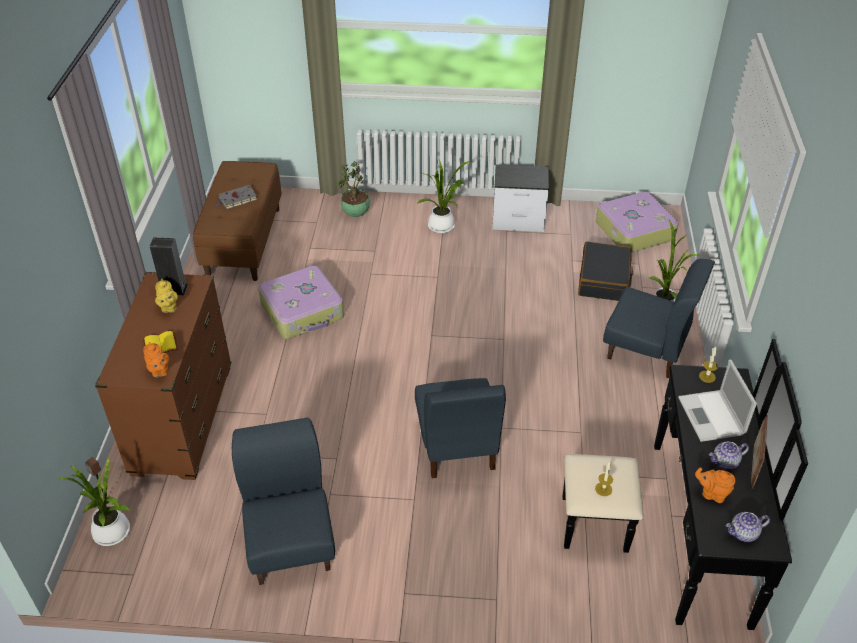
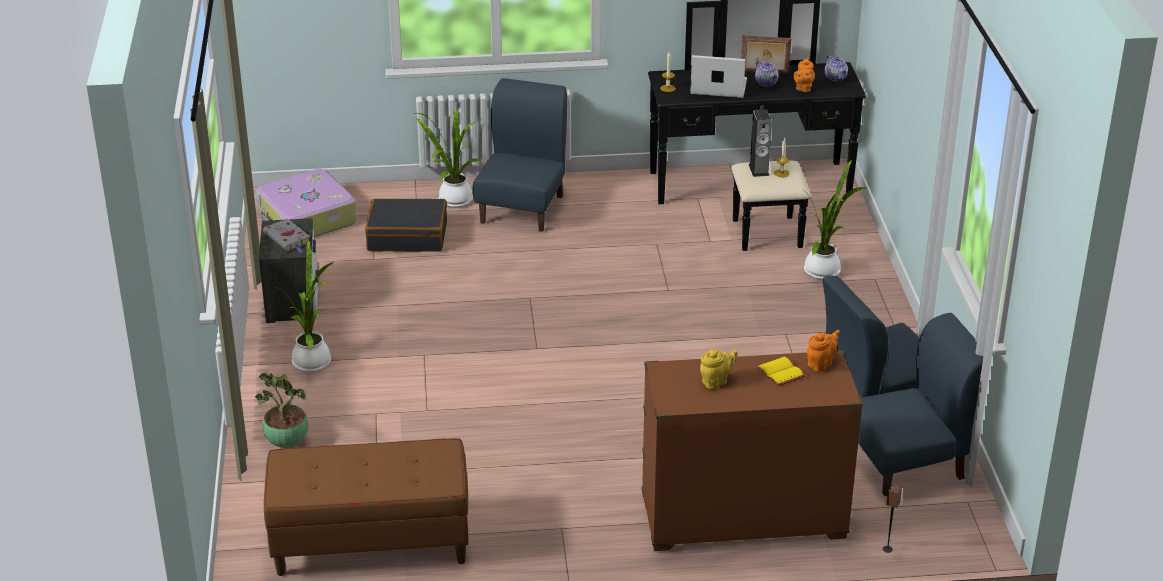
camera: 100 degrees left, 10 degrees down
potted plant [57,456,130,546] -> potted plant moved to [803,160,868,280]
speaker [150,238,188,296] -> speaker moved to [749,109,772,177]
grey book [216,185,258,209] -> grey book moved to [263,219,311,253]
suitcase [258,266,344,339] -> none
blue chair [415,378,506,478] -> blue chair moved to [858,313,983,496]
laptop [678,360,757,442] -> laptop turned 150 degrees counterclockwise [691,55,747,98]

